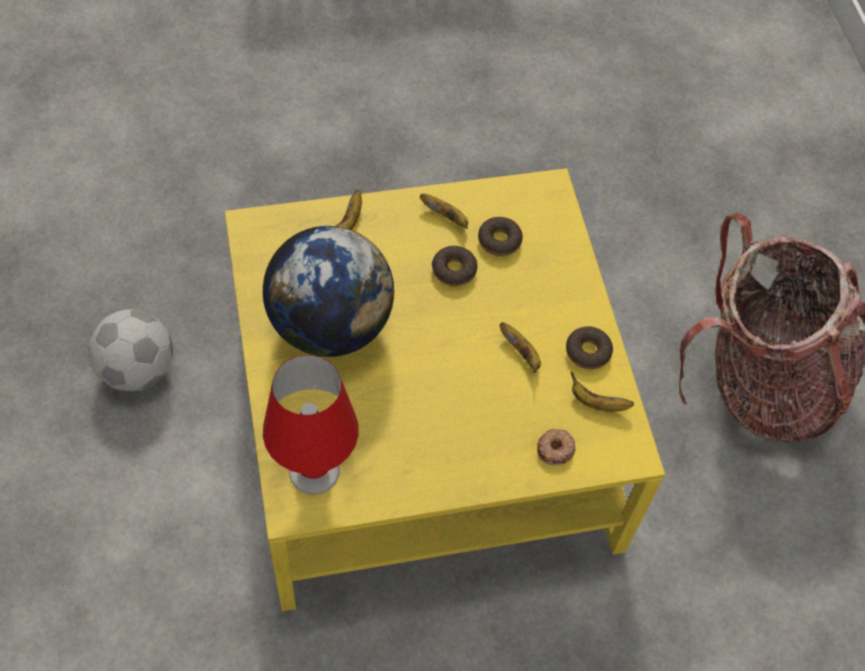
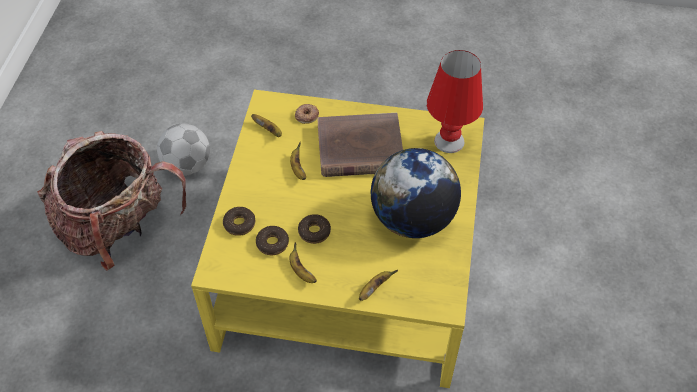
camera: 155 degrees left, 5 degrees down
football [88,310,173,391] -> football moved to [157,124,210,176]
donut [566,326,613,369] -> donut moved to [223,207,255,236]
none -> brown book [317,113,403,177]

